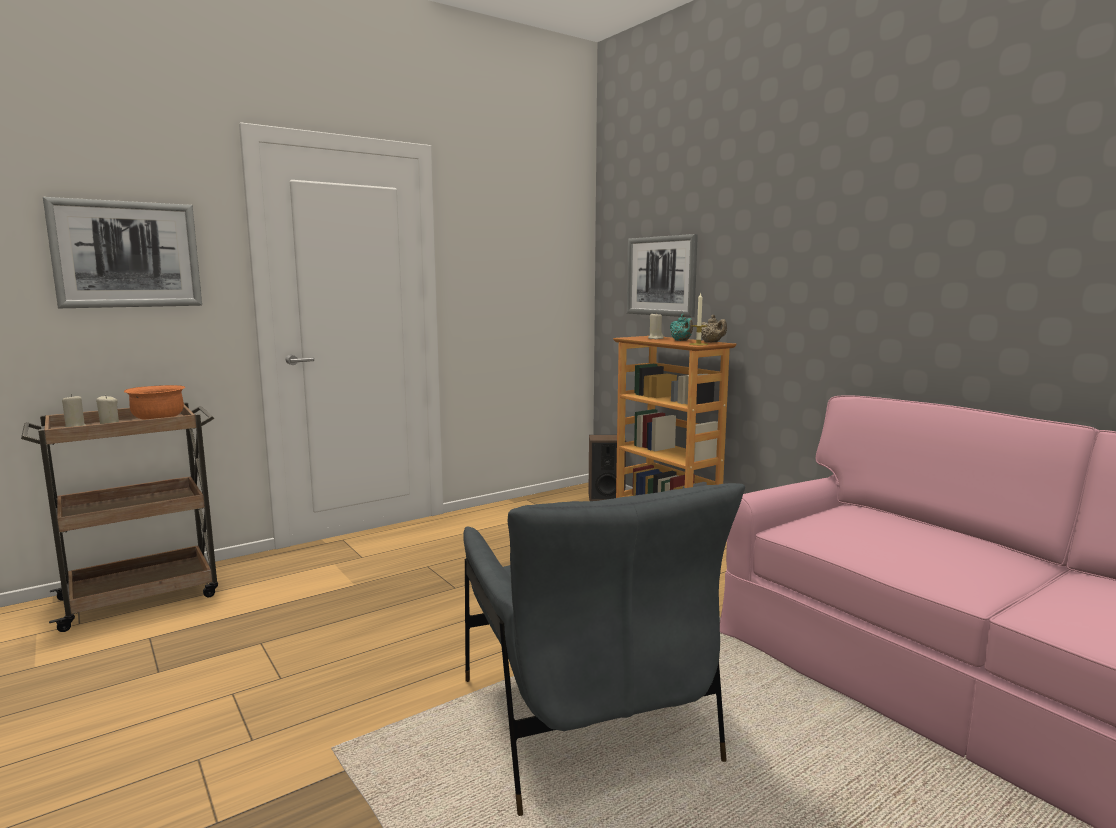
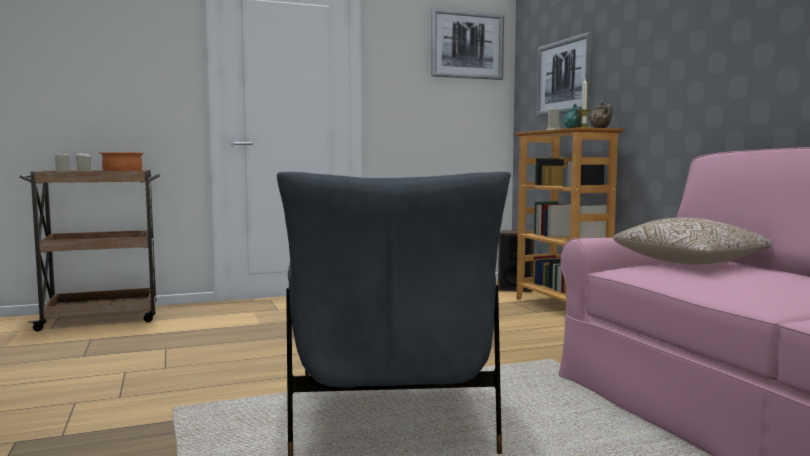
camera: 15 degrees right, 5 degrees down
picture [43,197,202,308] -> picture moved to [431,8,504,80]
none -> pillow [614,217,773,265]

